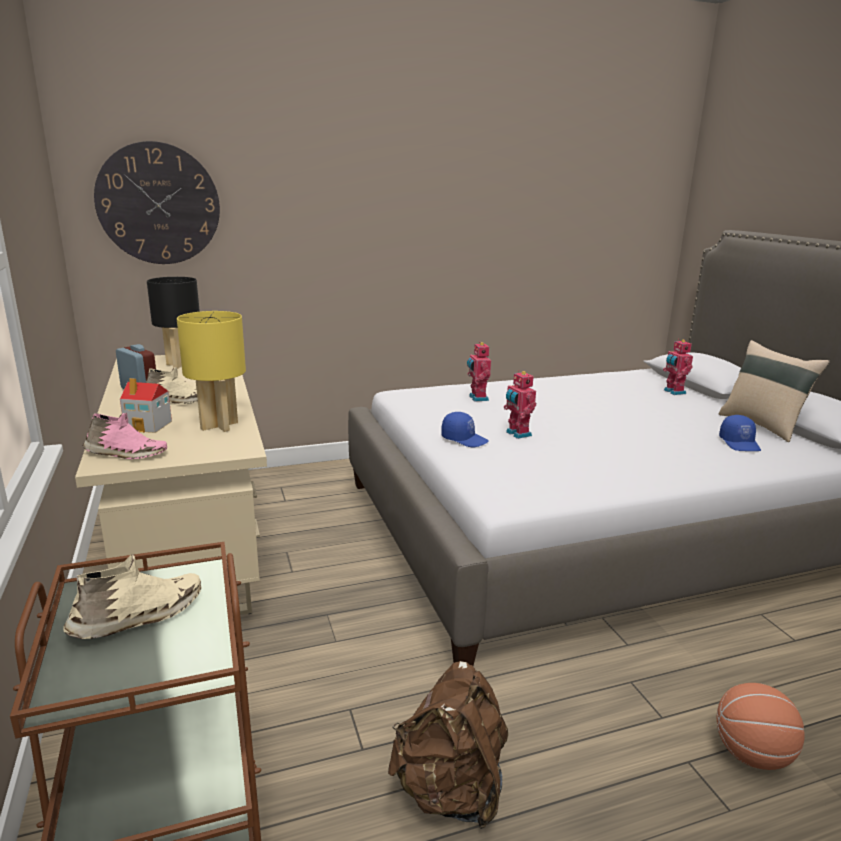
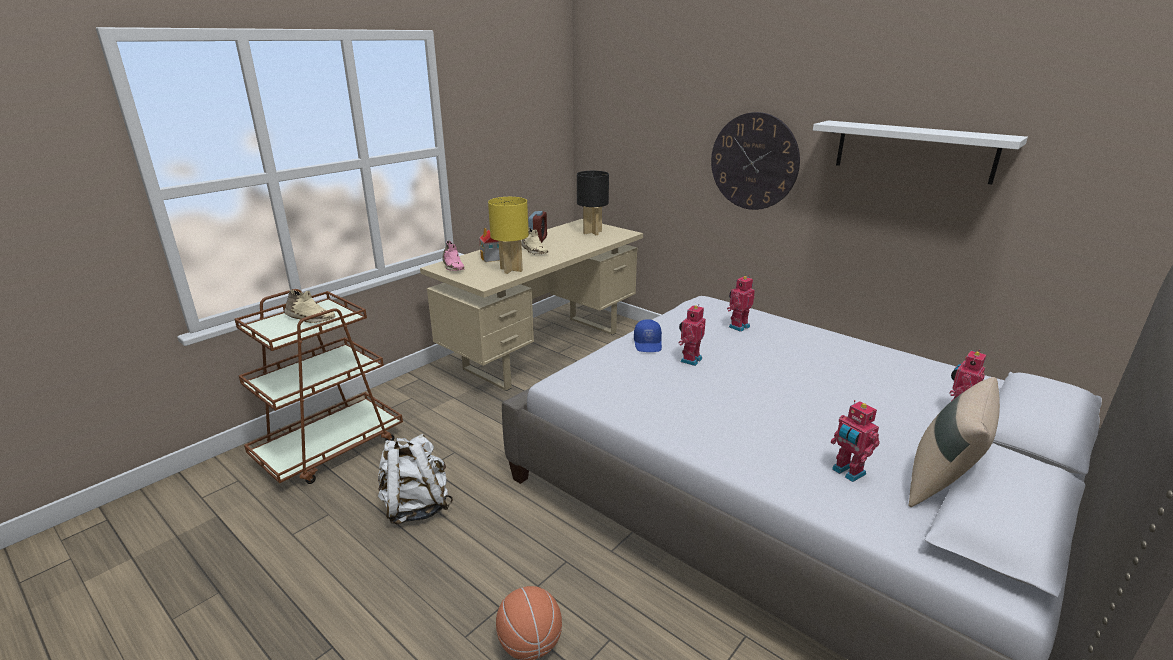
camera: 60 degrees right, 5 degrees up
wall clock [94,141,220,264] -> wall clock moved to [711,112,800,210]
brown backpack [388,661,508,829] -> white backpack [378,434,453,525]
blue cap [719,415,761,451] -> toy robot [831,400,880,482]
none -> white shelf [813,120,1028,185]

